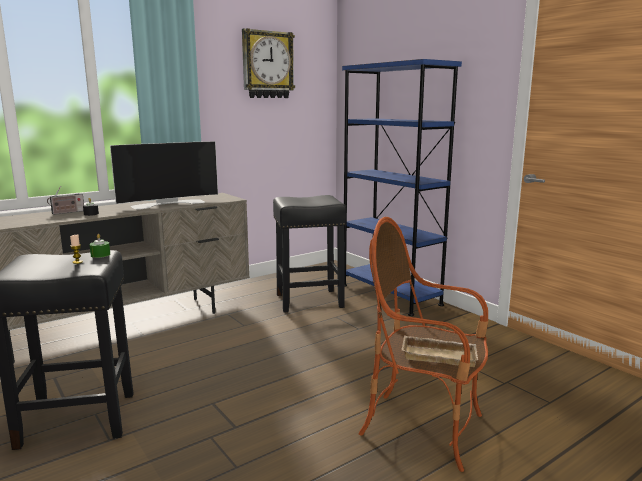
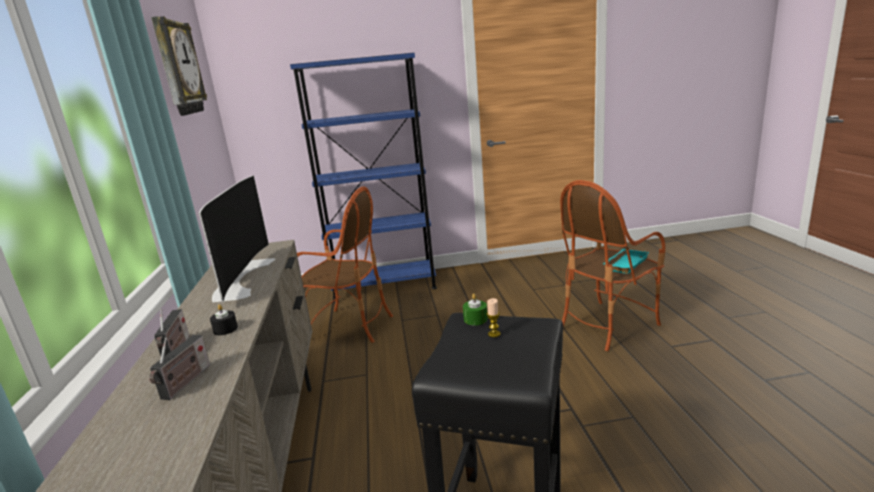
camera: 60 degrees left, 5 degrees up
black stool [273,195,347,313] -> armchair [297,186,393,343]
beige tray [402,335,478,367] -> turquoise tray [603,249,649,274]
none -> radio [149,335,210,400]

